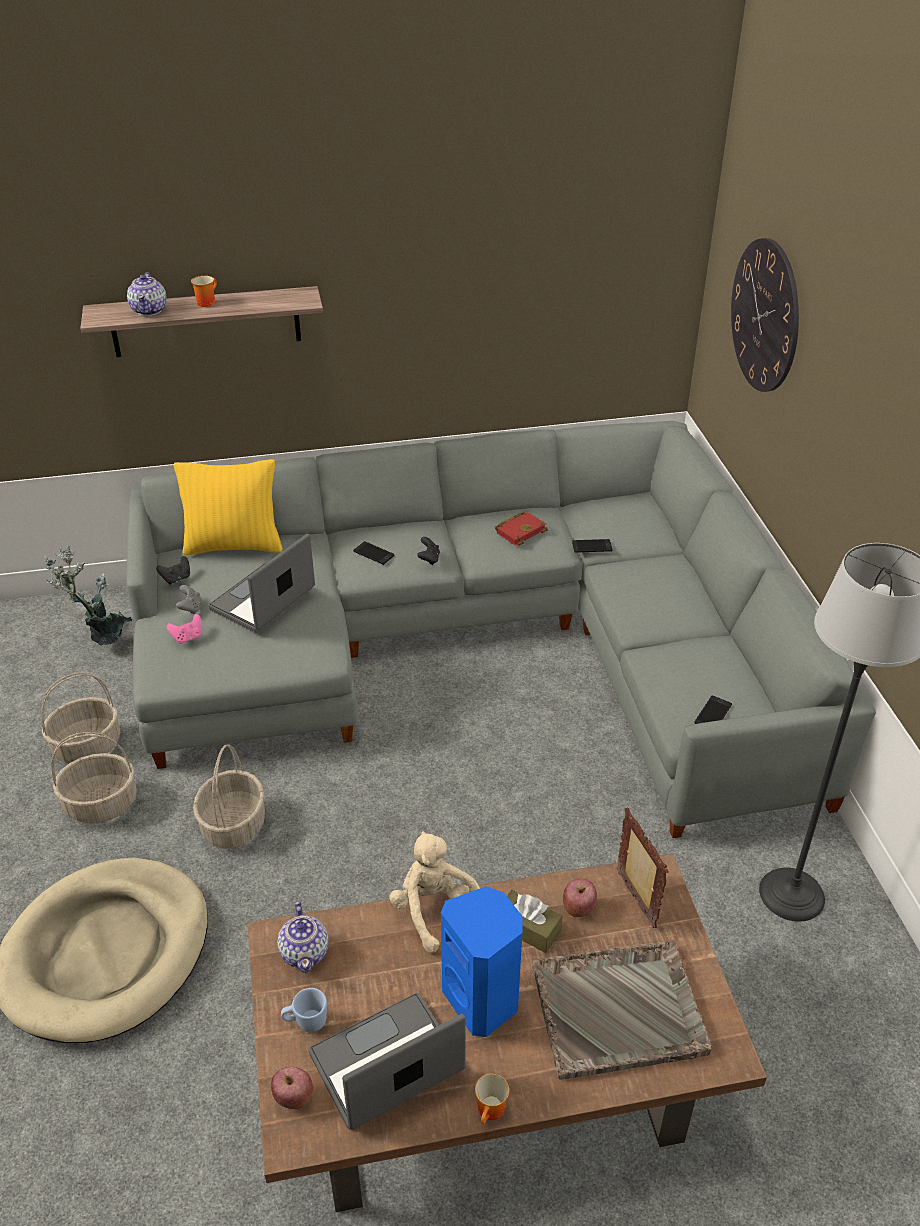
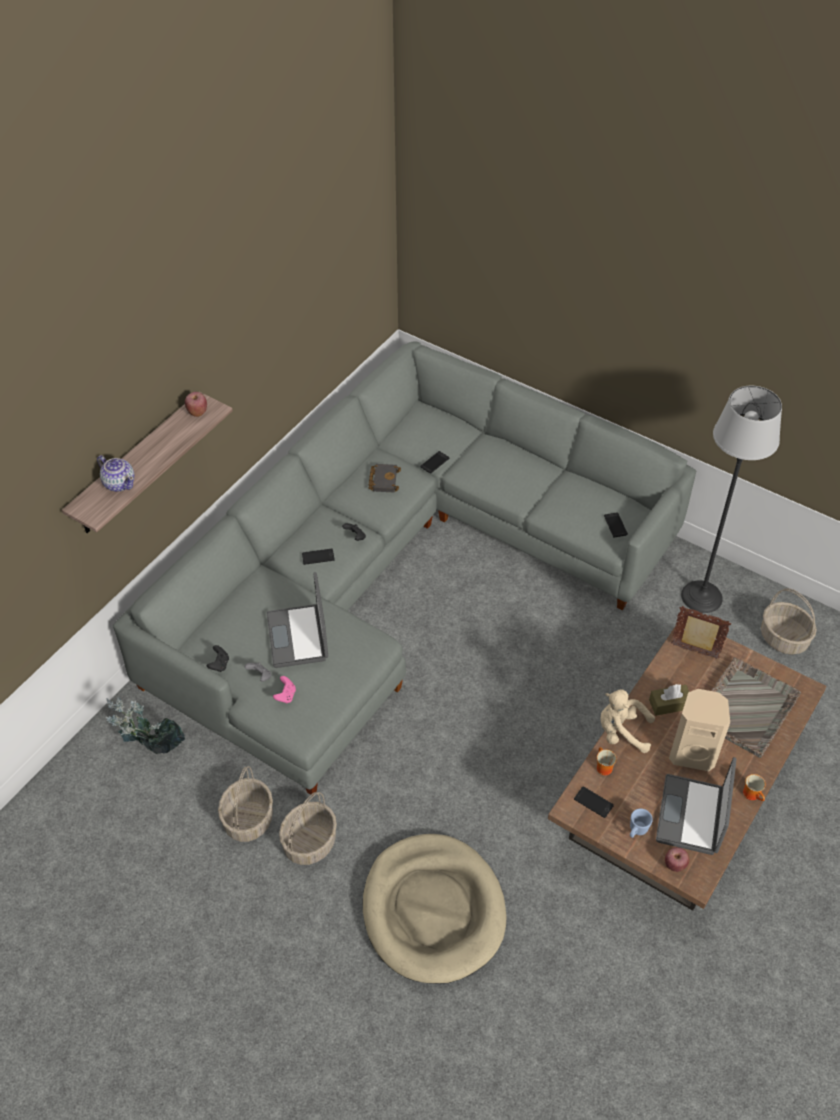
camera: 45 degrees left, 10 degrees up
yellow pillow [174,459,283,555] -> none
mug [191,276,217,307] -> mug moved to [597,747,617,775]
basket [193,745,265,849] -> basket moved to [761,589,817,655]
teapot [277,901,329,973] -> phone [574,786,614,818]
blue speaker [441,886,522,1037] -> beige speaker [669,689,730,771]
red book [495,512,548,546] -> black book [369,464,401,492]
apple [563,879,597,917] -> apple moved to [185,392,207,417]
wall clock [731,238,799,392] -> none

